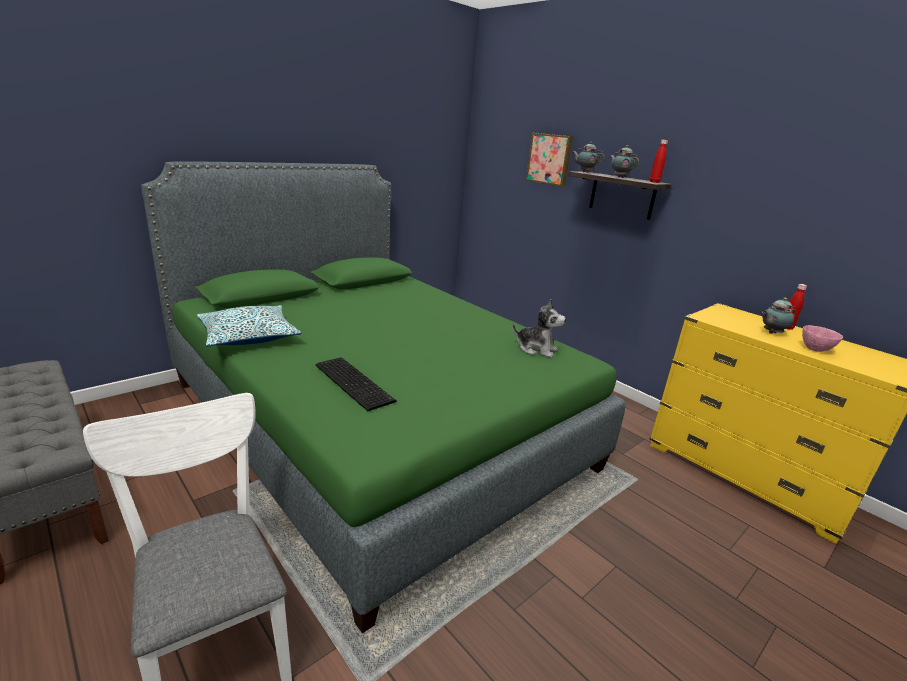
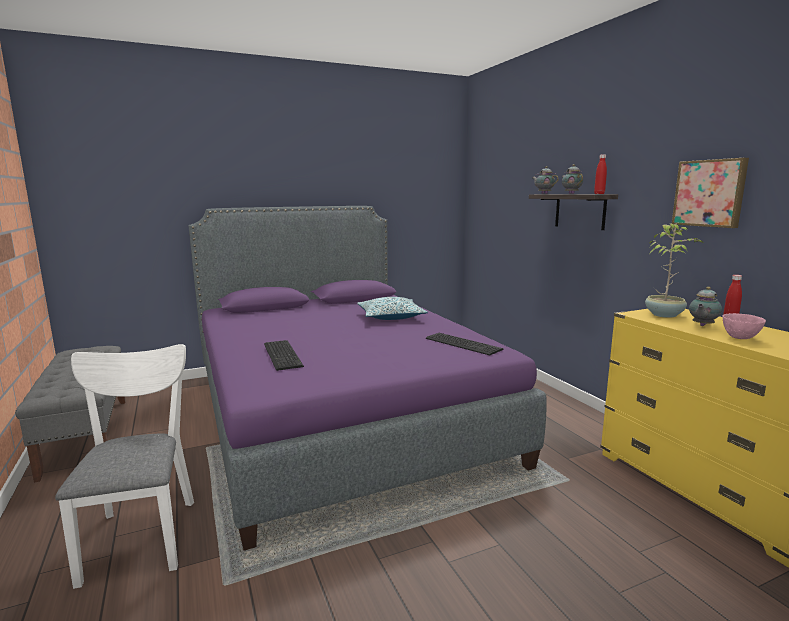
camera: 20 degrees right, 10 degrees down
green bed [141,162,626,634] -> purple bed [189,206,547,550]
pillow [197,305,302,347] -> pillow moved to [357,297,428,320]
plush toy [512,299,566,358] -> keyboard [426,333,503,355]
picture [526,133,573,187] -> picture moved to [672,158,749,228]
teapot [762,297,796,333] -> teapot turned 45 degrees counterclockwise [689,287,722,326]
none -> potted plant [645,223,703,318]

